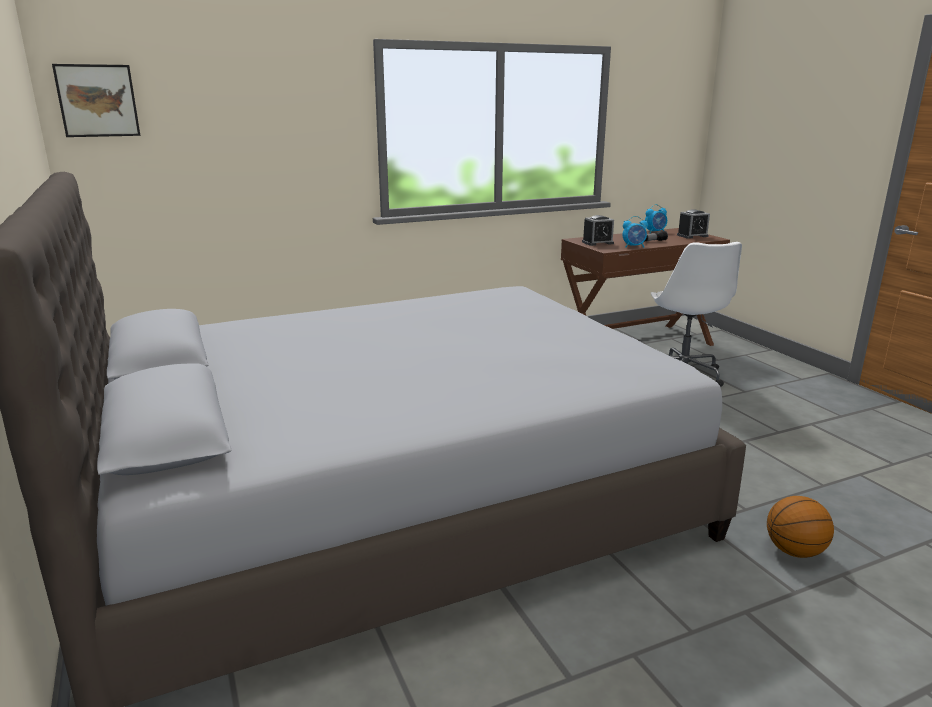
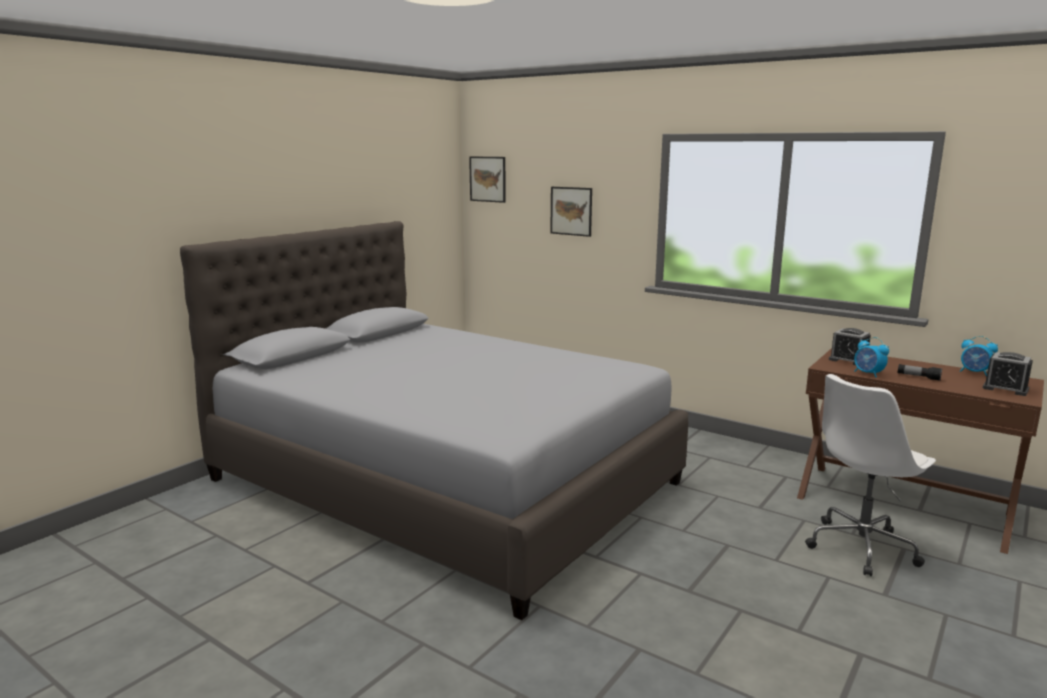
camera: 60 degrees right, 5 degrees down
basketball [767,496,834,558] -> none
none -> picture [550,187,592,237]

